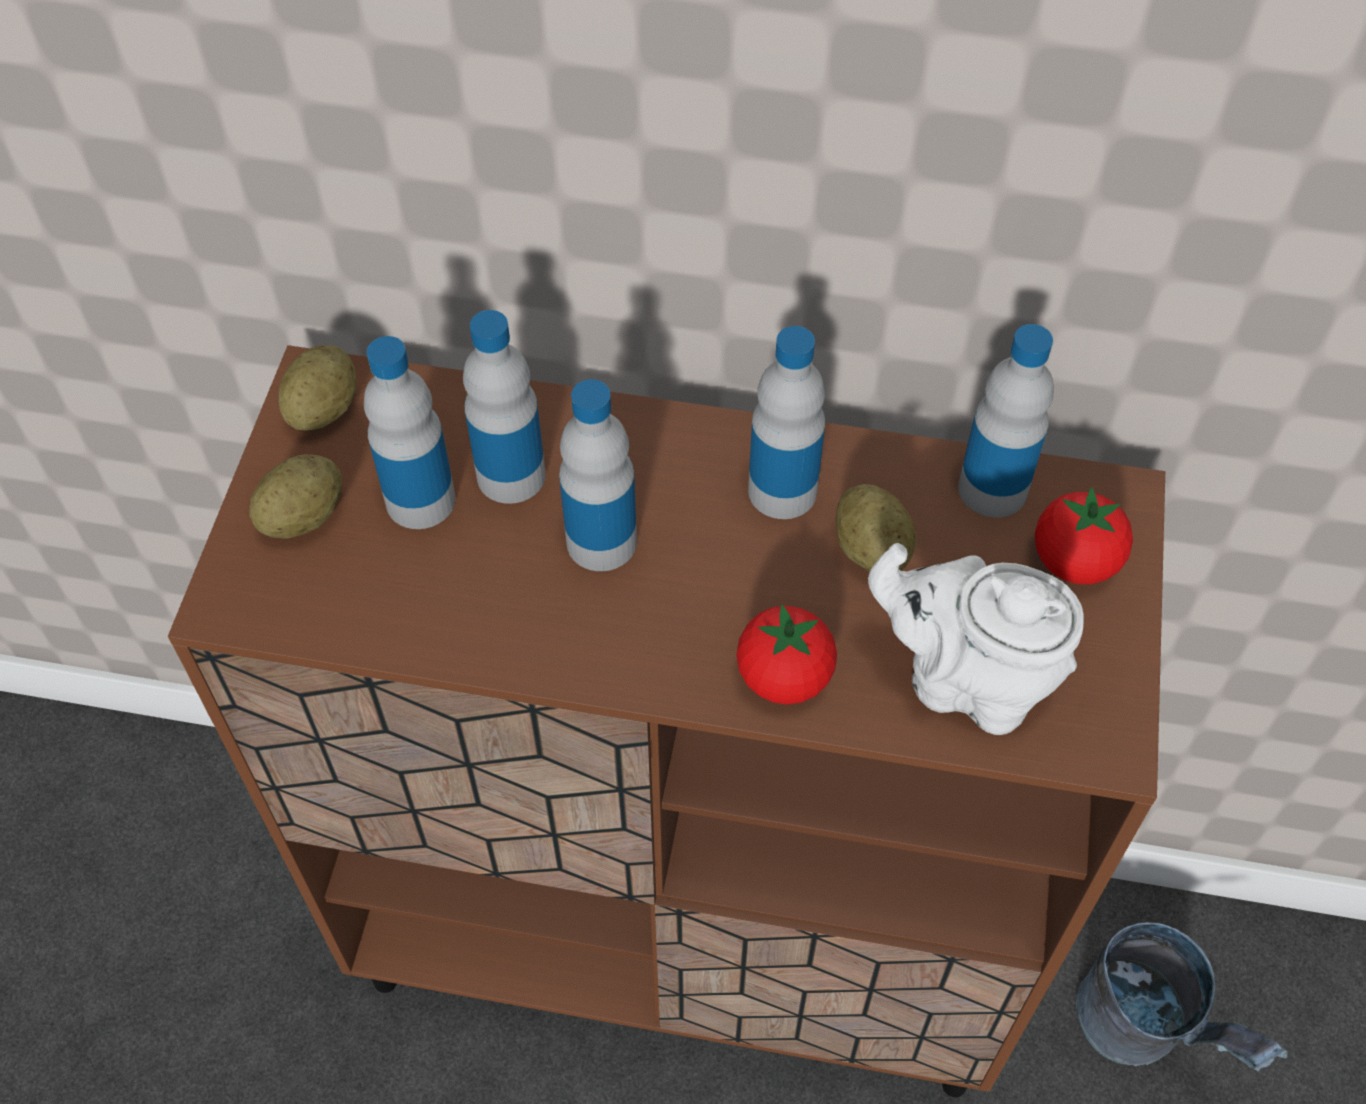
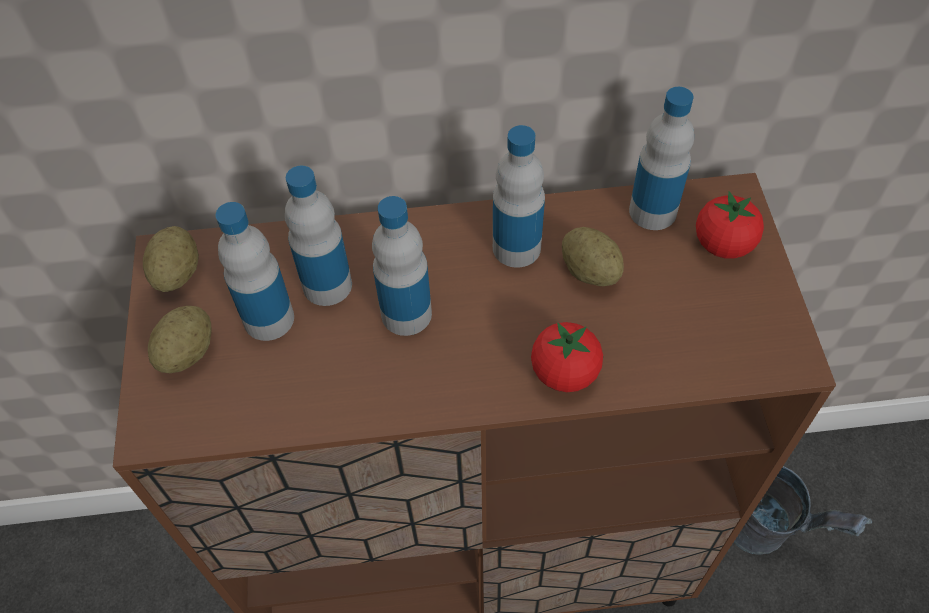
camera: 15 degrees left, 0 degrees up
white teapot [868,543,1084,735] -> none

